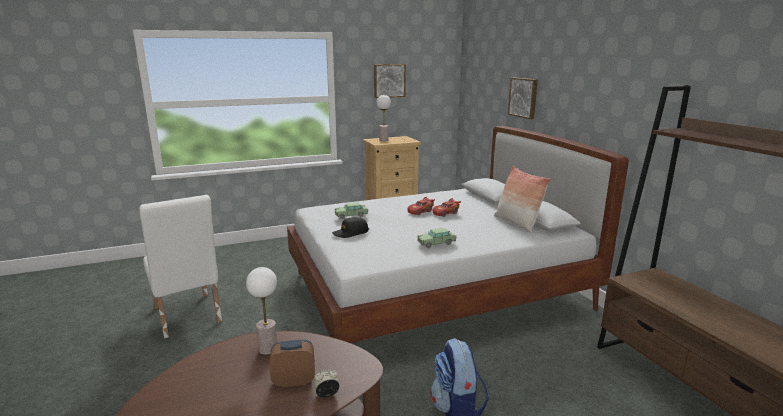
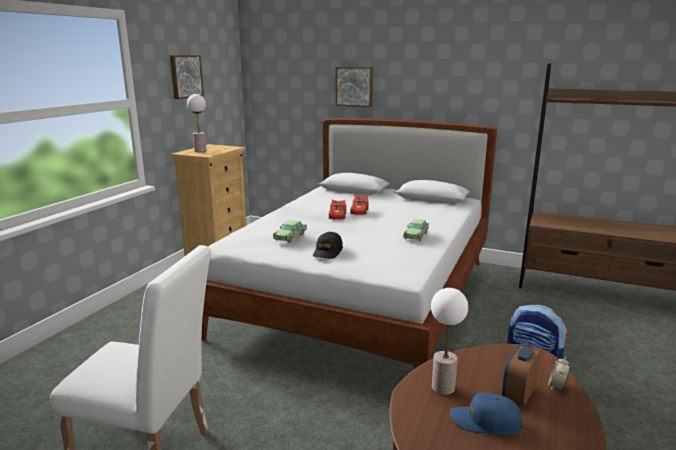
camera: 45 degrees left, 0 degrees up
pillow [494,166,551,233] -> none
none -> blue cap [450,393,522,435]

